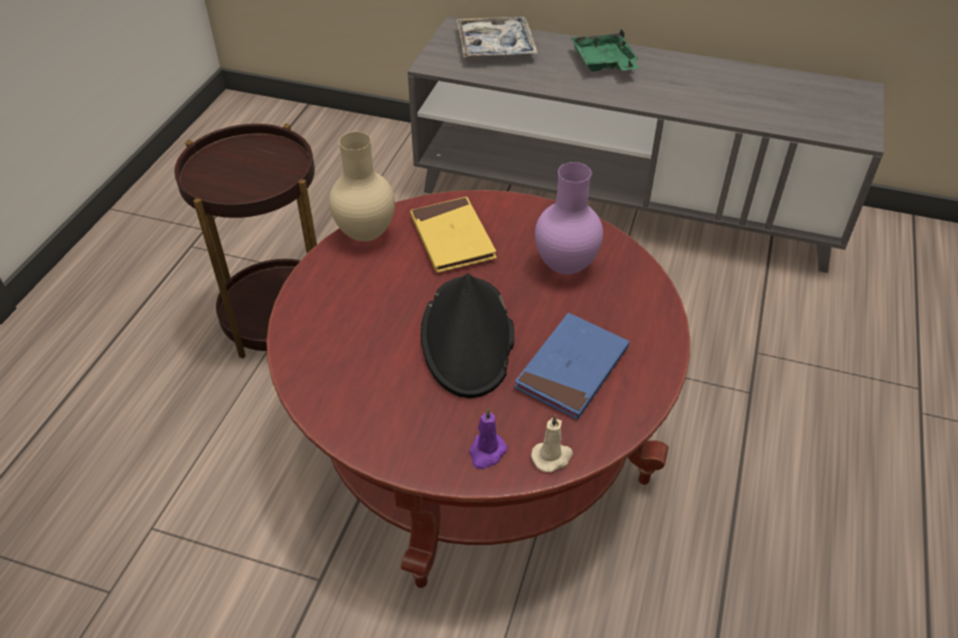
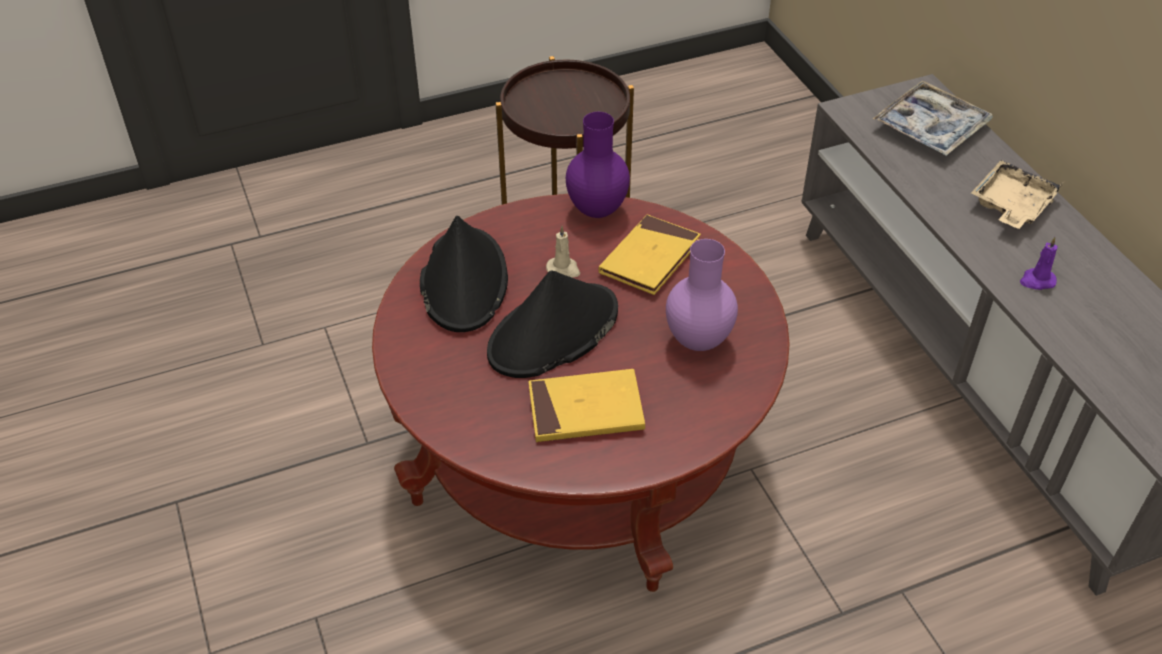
camera: 50 degrees right, 0 degrees up
beige vase [329,132,395,241] -> purple vase [566,112,630,218]
purple candle [469,408,507,469] -> purple candle moved to [1020,237,1058,290]
blue book [514,313,629,420] -> yellow book [528,369,645,442]
beige candle [531,414,573,473] -> beige candle moved to [546,226,580,278]
green tray [571,28,639,71] -> beige tray [971,160,1063,229]
none -> black hat [420,216,508,332]

